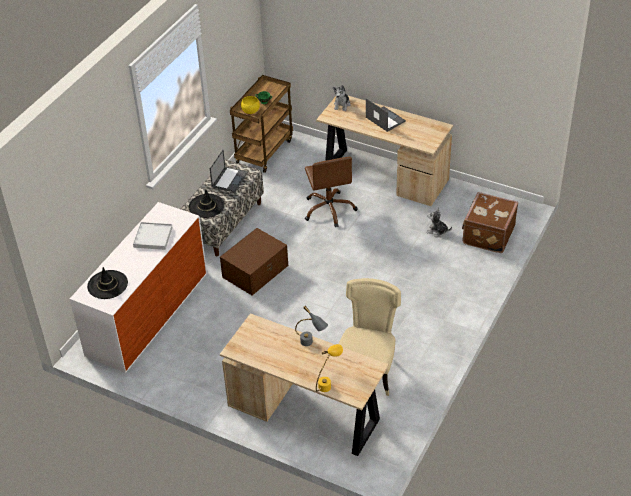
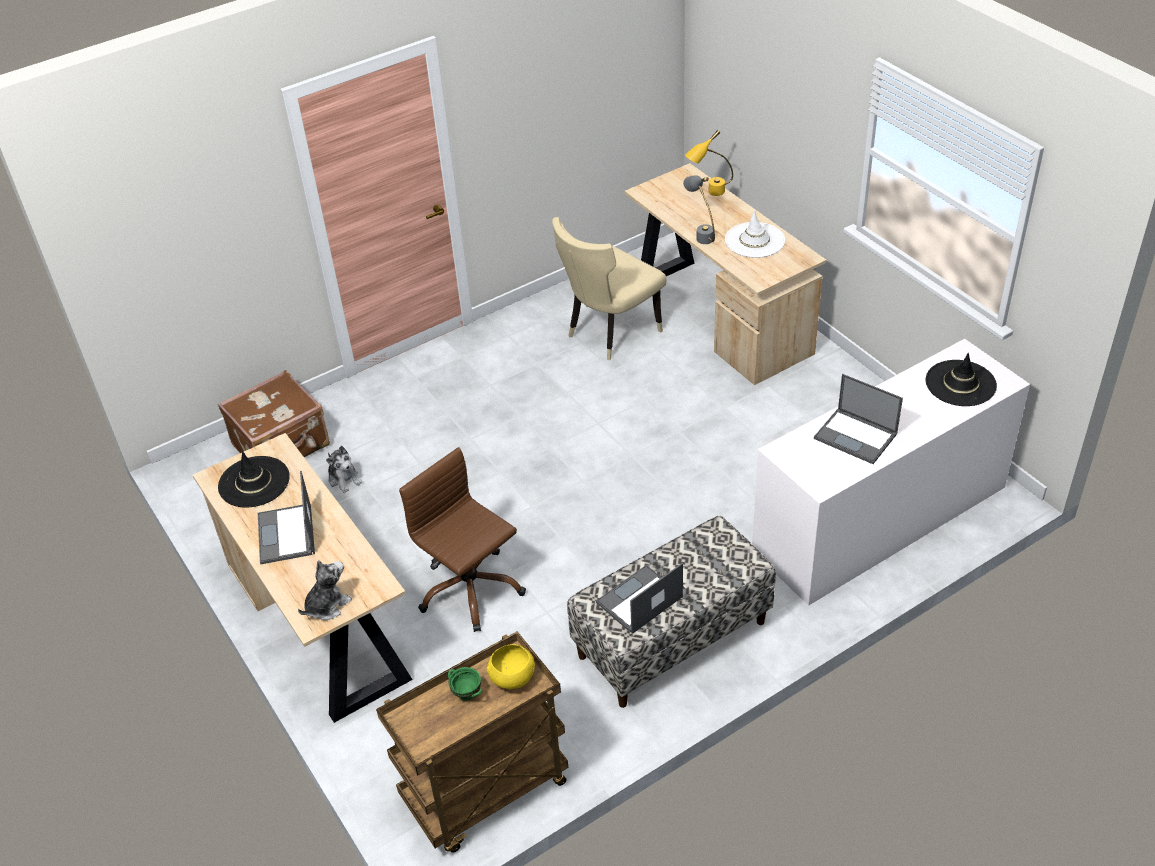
camera: 150 degrees left, 0 degrees up
white tray [133,222,173,250] -> laptop [814,374,903,464]
black hat [189,190,225,218] -> black hat moved to [218,451,290,508]
brown storage box [220,228,288,295] -> none
brown office chair [305,157,358,228] -> brown office chair turned 60 degrees counterclockwise [399,447,526,632]
none -> white hat [725,210,785,258]

